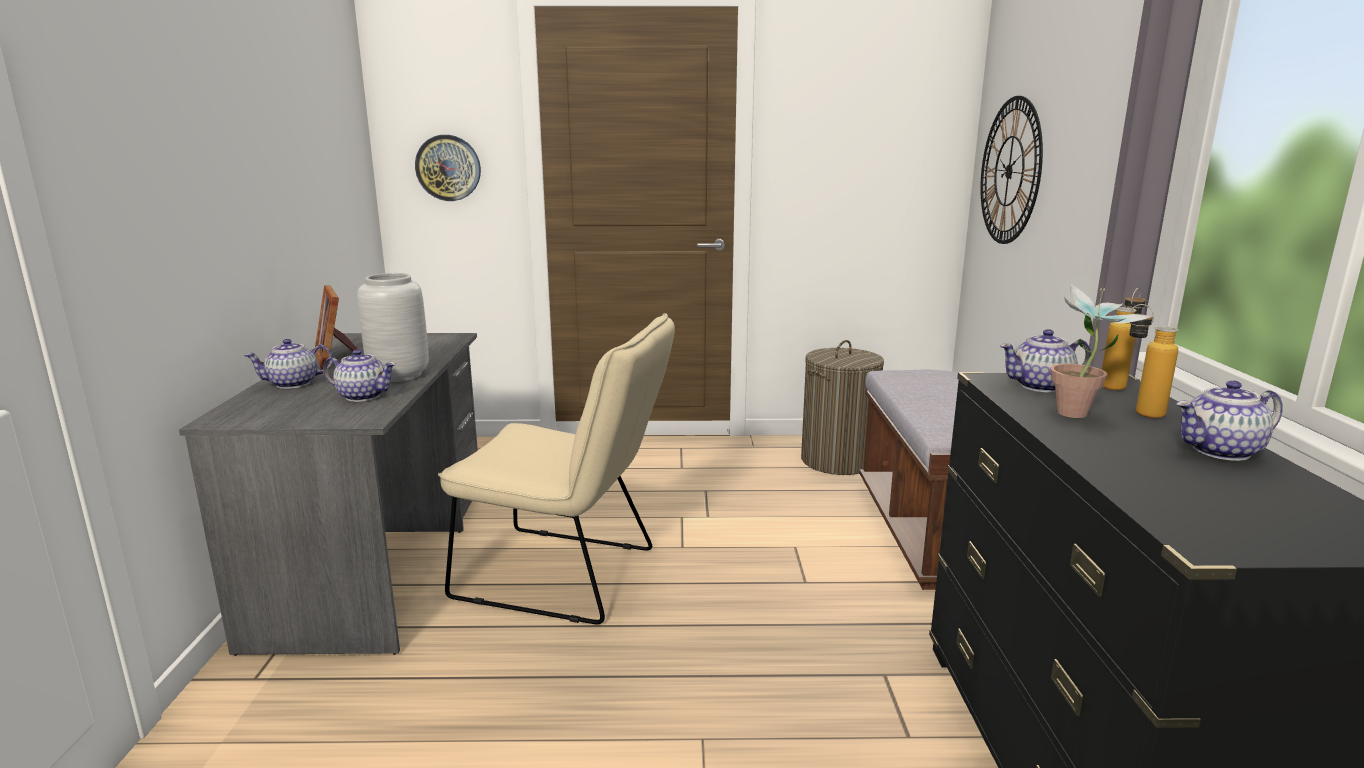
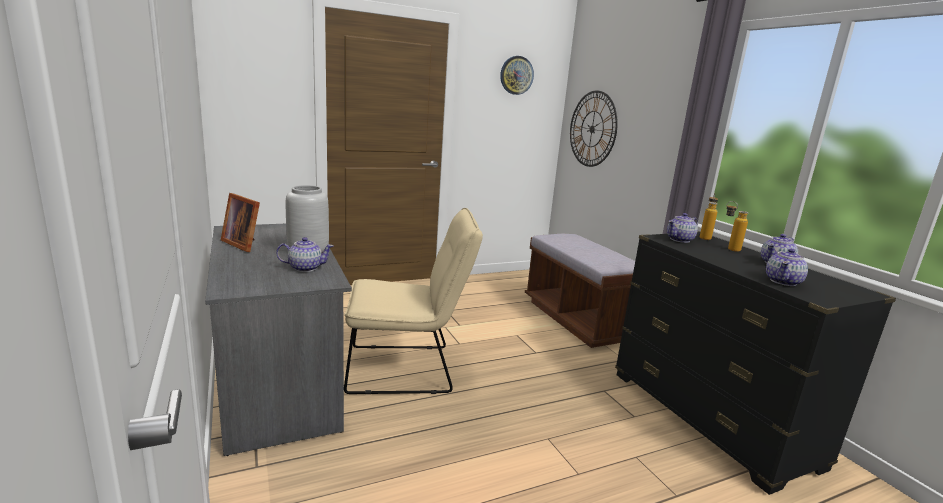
camera: 25 degrees left, 0 degrees up
teapot [244,339,333,389] -> teapot moved to [766,249,808,286]
wall clock [415,135,481,201] -> wall clock moved to [500,56,534,95]
laundry basket [801,340,884,475] -> none
potted plant [1051,283,1154,418] -> none

